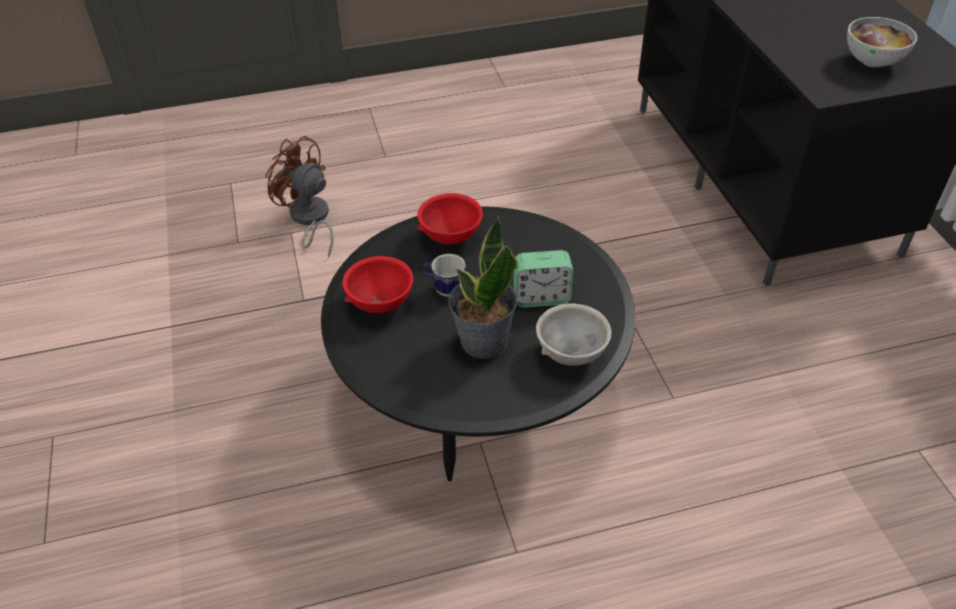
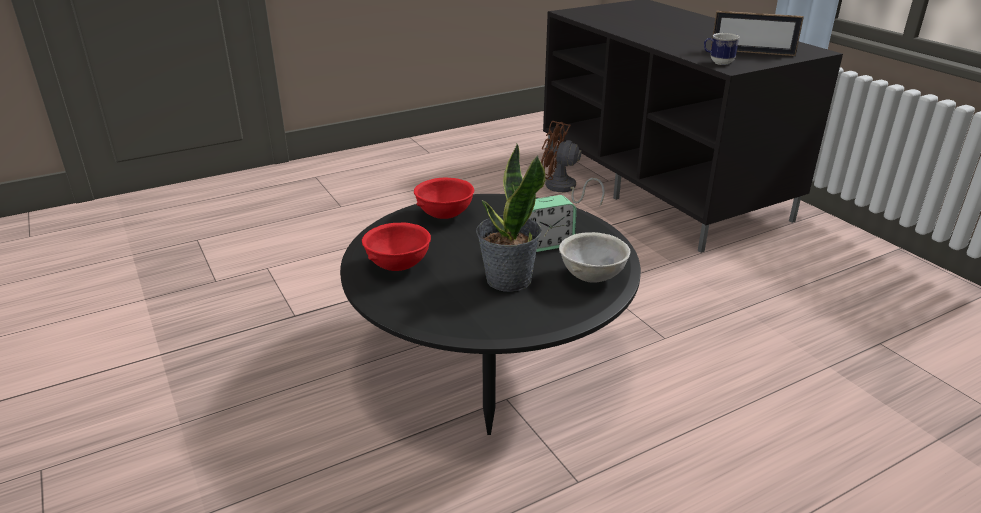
camera: 15 degrees left, 15 degrees down
brown fan [265,136,334,258] -> brown fan moved to [541,121,605,206]
mug [423,254,466,297] -> mug moved to [704,33,740,65]
bowl [847,17,917,67] -> picture frame [711,11,804,56]

